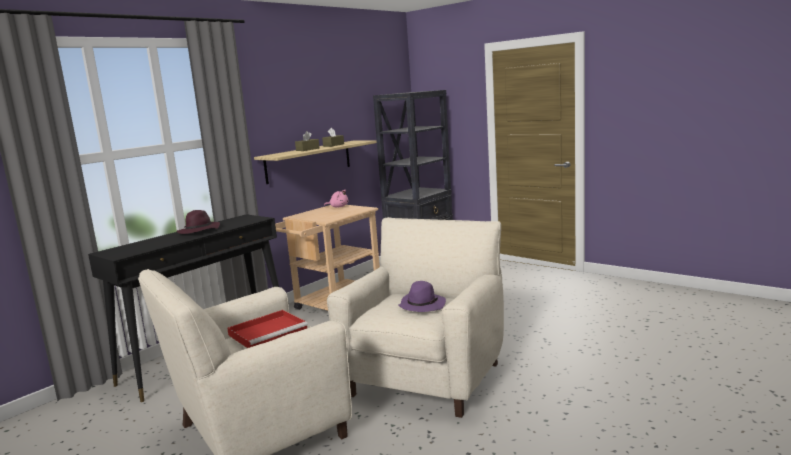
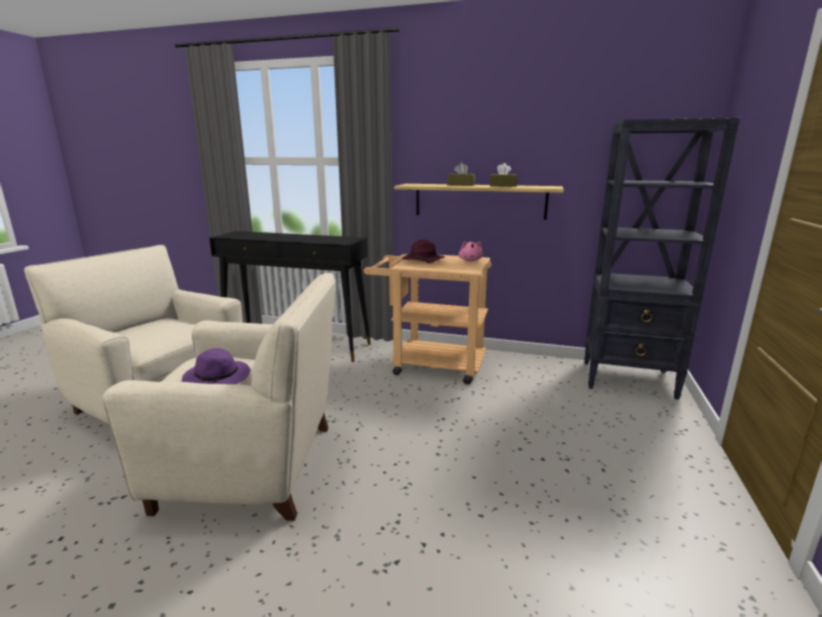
camera: 65 degrees right, 5 degrees up
purple hat [177,210,220,234] -> purple hat moved to [402,240,445,263]
red tray [227,310,308,348] -> none

